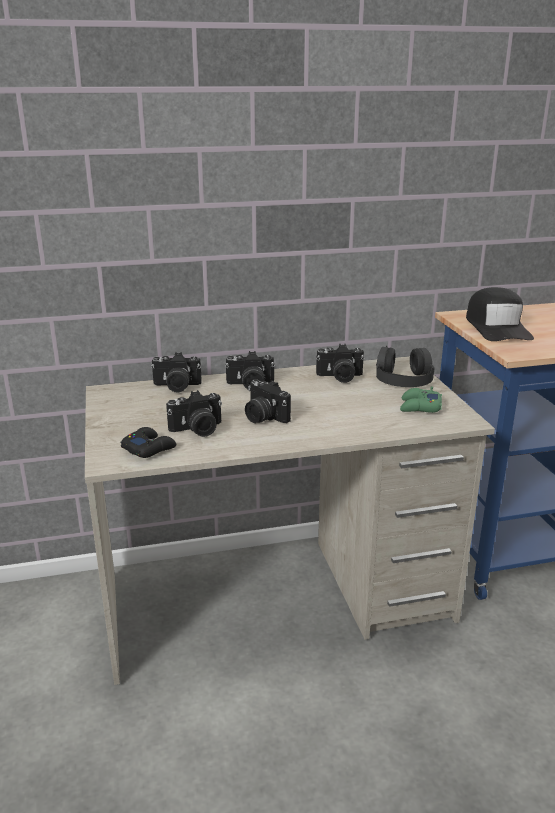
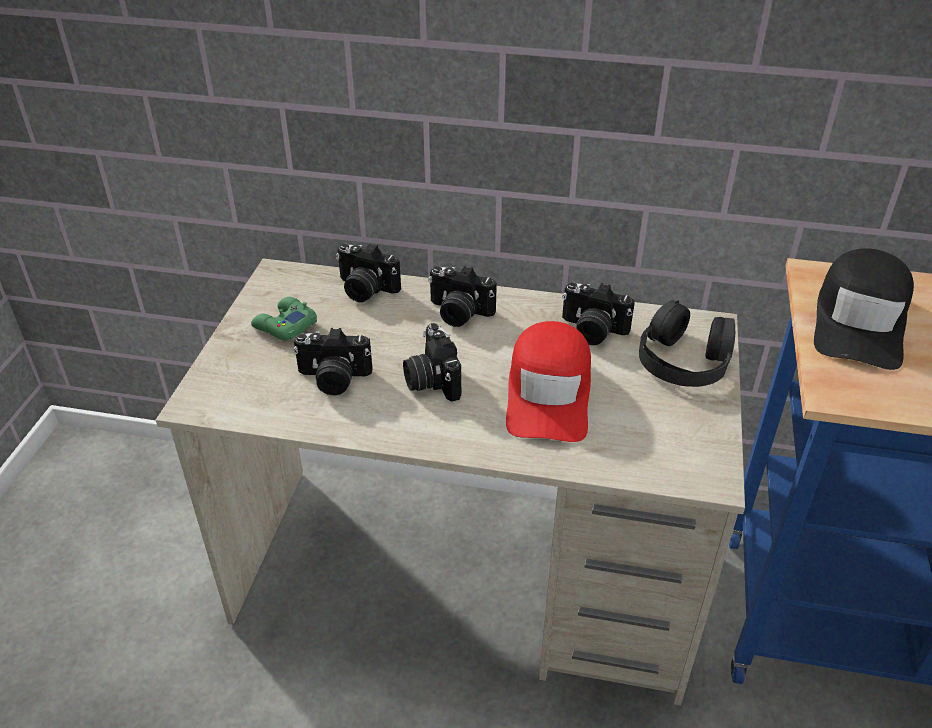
camera: 25 degrees right, 15 degrees up
black game controller [121,427,176,458] -> none
green game controller [400,386,442,413] -> green game controller moved to [251,297,317,341]
none -> red cap [506,321,591,442]

